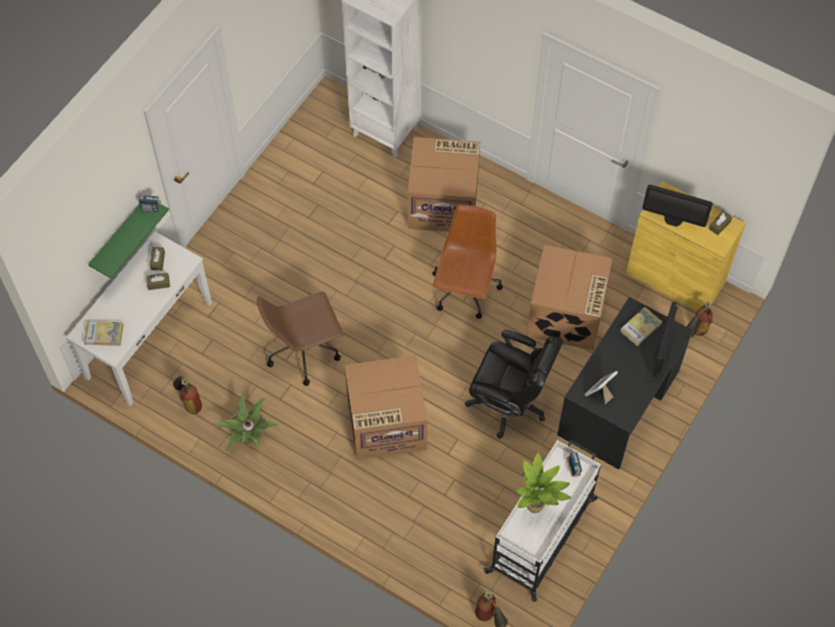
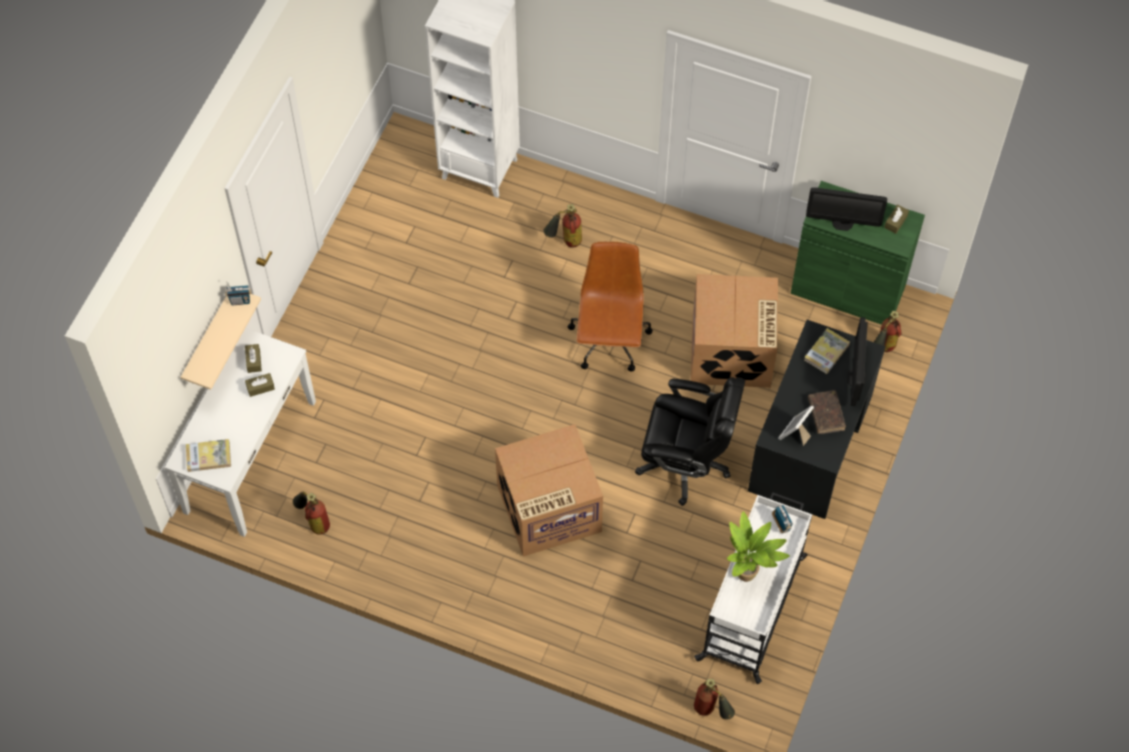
camera: 10 degrees left, 0 degrees up
green shelf [88,204,169,279] -> beige shelf [181,294,261,390]
potted plant [213,392,278,451] -> none
brown office chair [257,291,344,386] -> none
cardboard box [408,137,480,232] -> fire extinguisher [543,204,582,248]
yellow cabinet [626,181,746,311] -> green cabinet [791,181,925,325]
none -> brown book [808,390,846,434]

